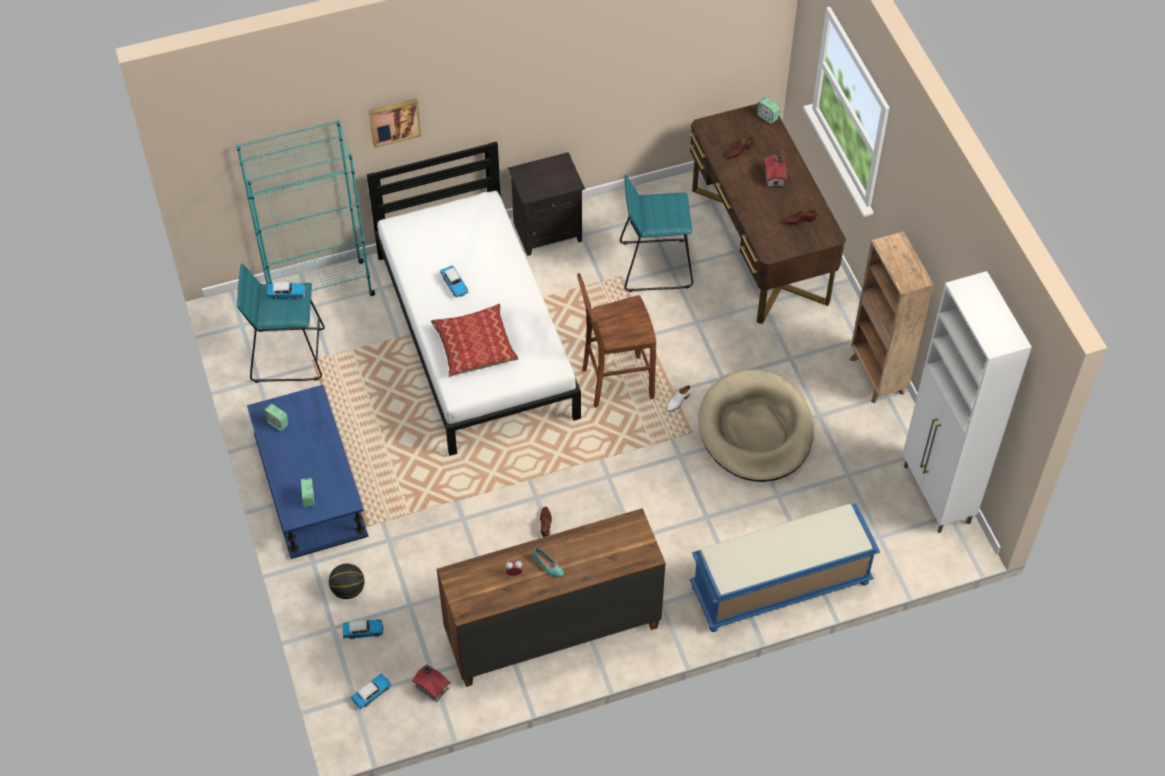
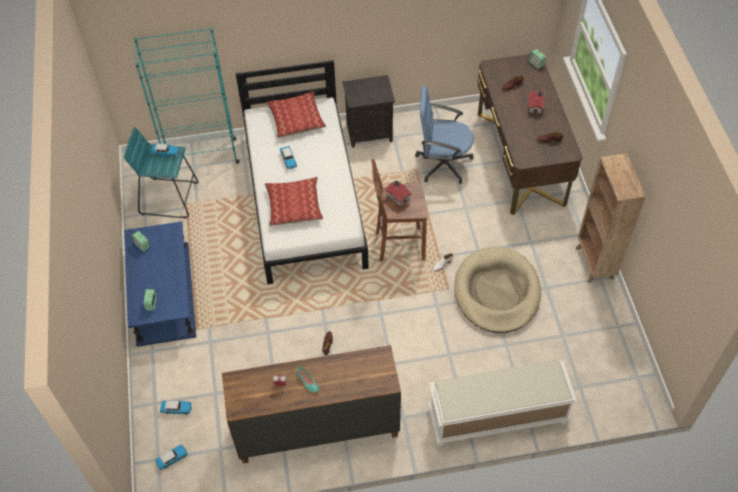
camera: 10 degrees right, 0 degrees up
basketball [329,563,365,599] -> none
picture [369,98,421,148] -> none
toy house [412,664,451,702] -> toy house moved to [385,180,412,207]
turquoise stool [620,174,693,292] -> blue office chair [415,85,474,184]
blue bench [689,503,880,632] -> white bench [427,360,577,446]
white cabinet [903,271,1032,533] -> none
none -> pillow [266,91,326,138]

